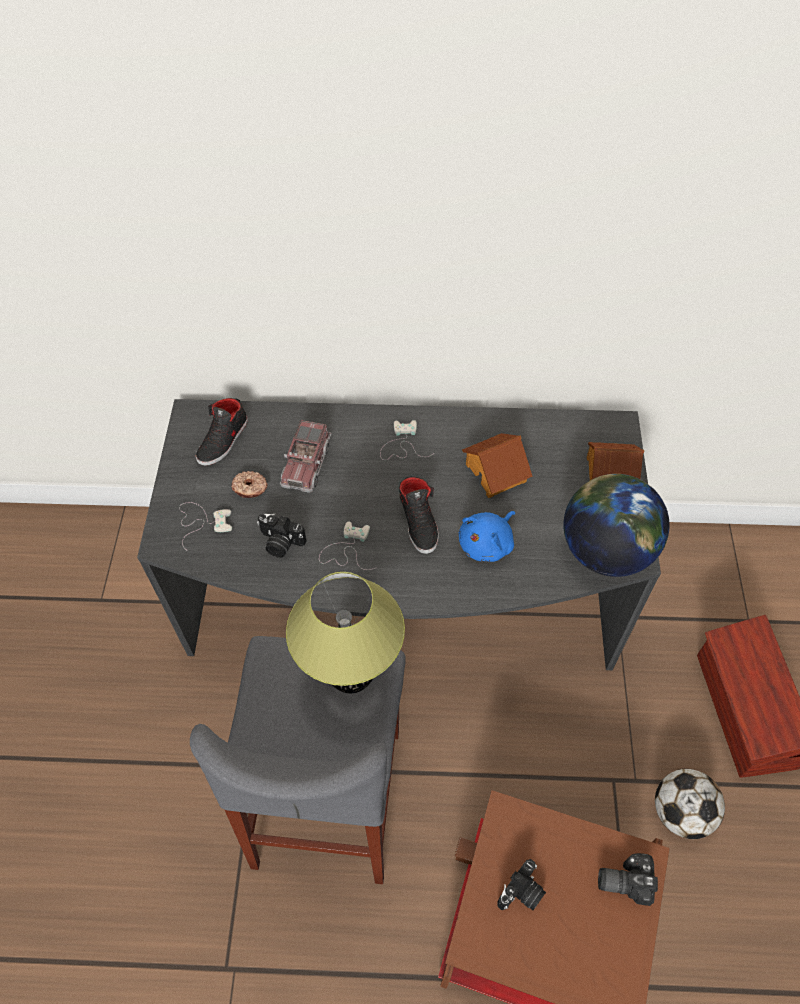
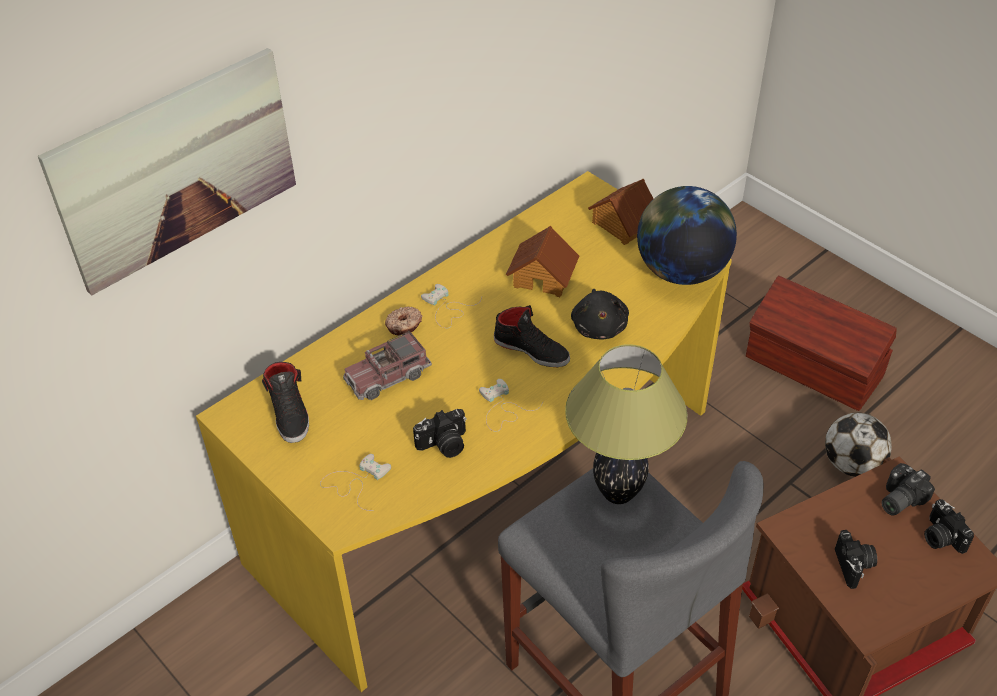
camera: 45 degrees left, 10 degrees down
grey desk [137,399,661,670] -> yellow desk [196,171,732,692]
donut [231,471,268,498] -> donut moved to [385,307,423,336]
toy truck [280,420,332,493] -> toy truck turned 90 degrees clockwise [343,331,432,400]
blue plush toy [459,511,515,562] -> black plush toy [571,289,629,339]
none -> picture [38,48,296,296]
none -> camera [924,499,974,554]

